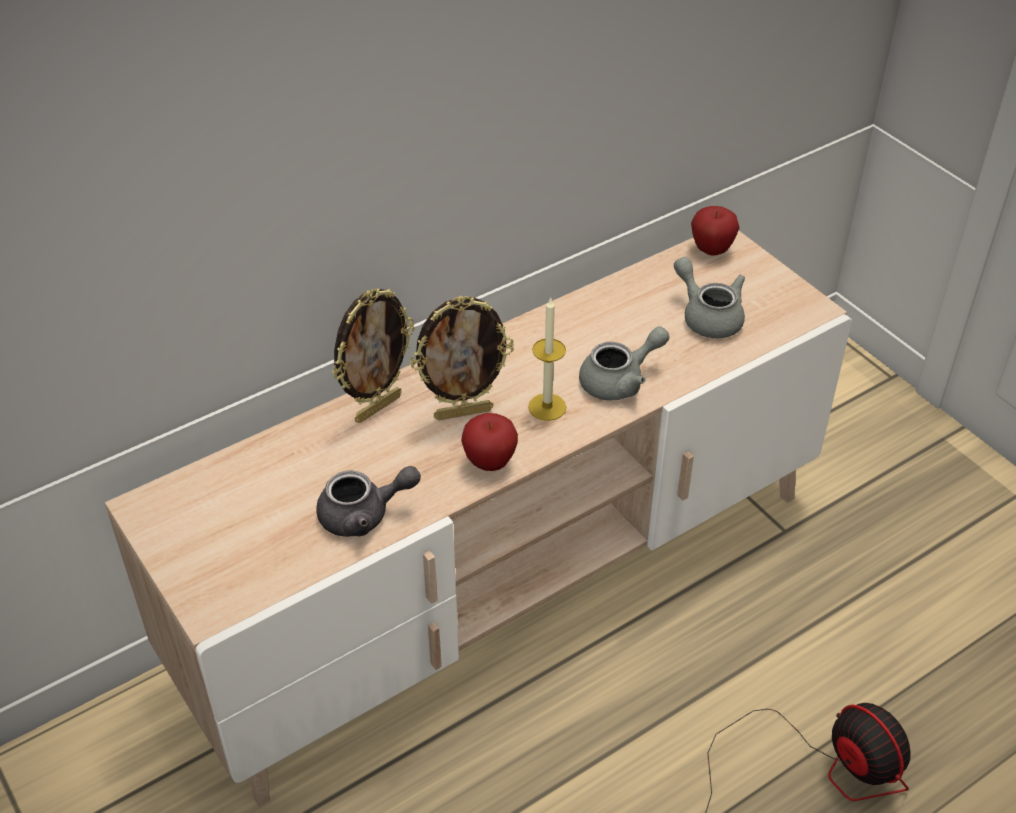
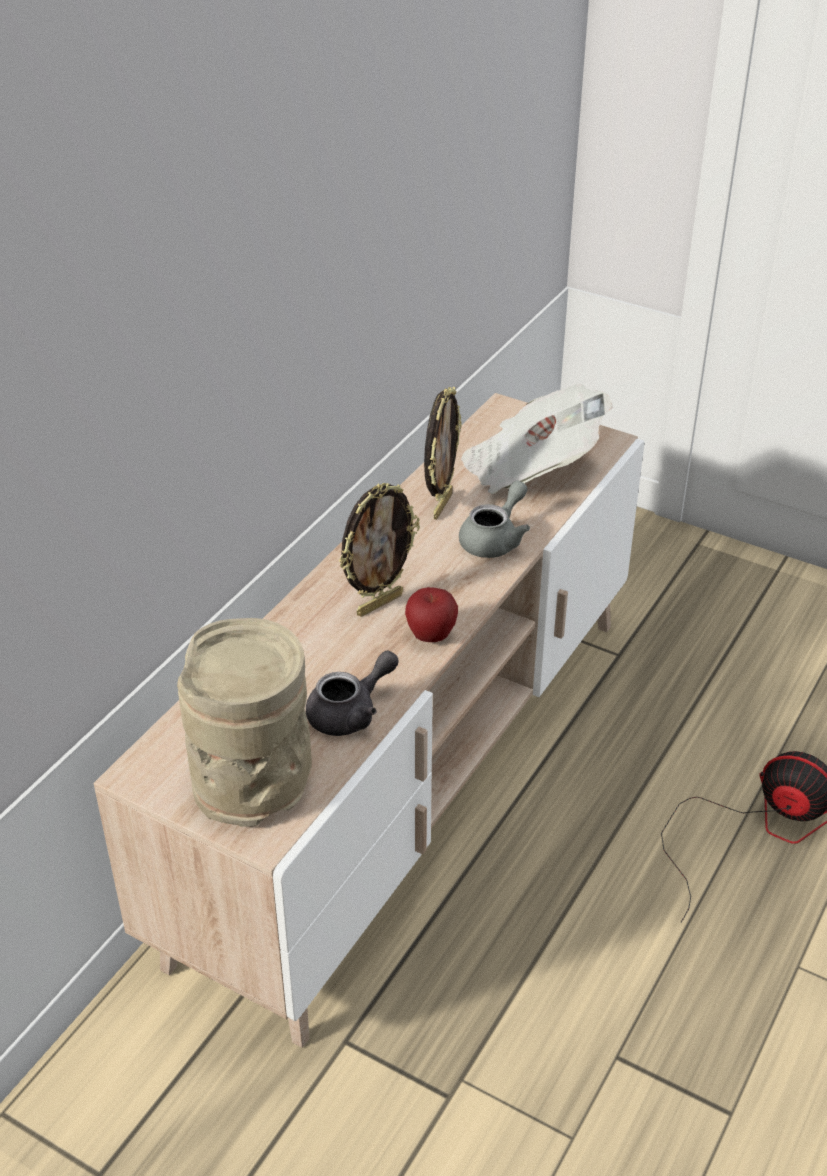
camera: 25 degrees left, 5 degrees down
picture frame [332,288,415,423] -> picture frame moved to [424,387,462,520]
candle [528,297,567,421] -> none
grey teapot [674,257,745,338] -> newspaper [461,384,613,494]
apple [691,206,739,256] -> none
none -> beige vase [177,618,312,827]

